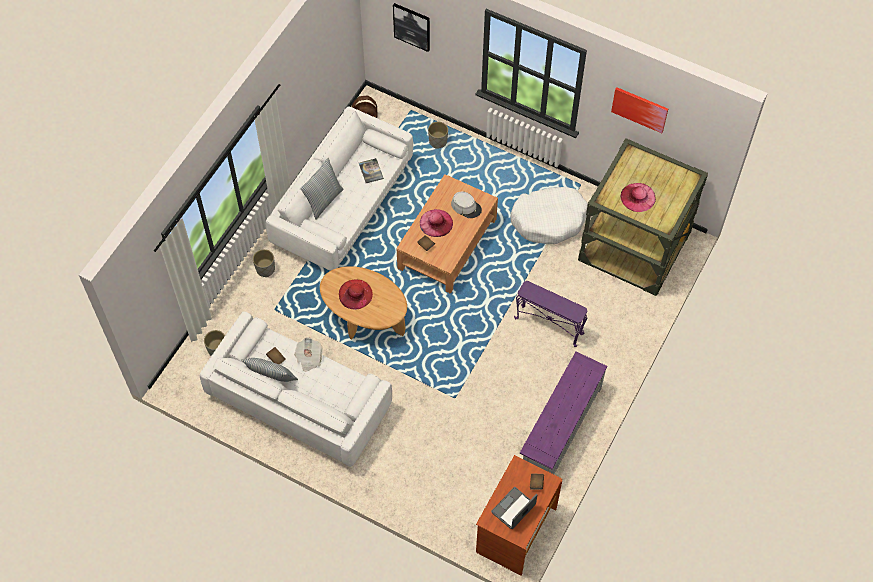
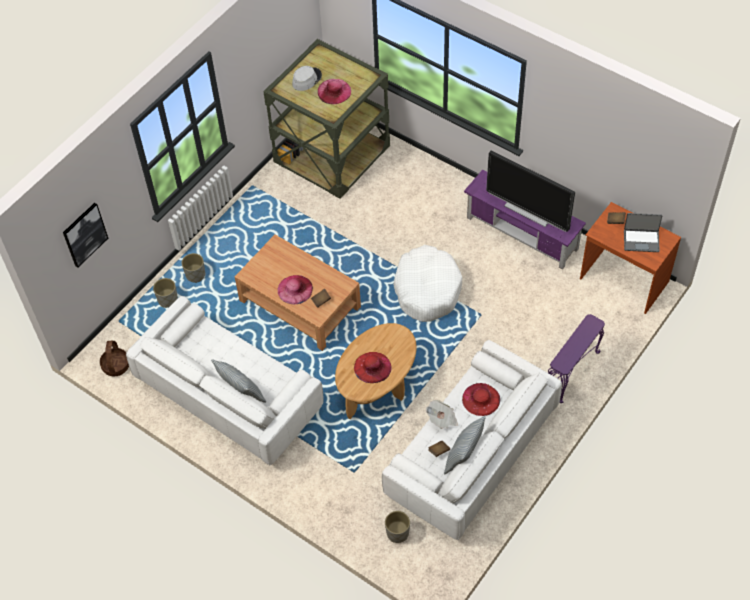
camera: 80 degrees left, 5 degrees down
grey planter [253,249,275,277] -> grey planter moved to [182,253,205,283]
book [359,158,384,183] -> none
grey hat [451,192,482,218] -> grey hat moved to [292,66,322,91]
laptop [491,487,538,529] -> laptop turned 45 degrees counterclockwise [624,213,662,252]
white dog bed [510,187,588,244] -> white dog bed moved to [393,245,462,322]
purple side table [514,281,588,347] -> purple side table moved to [548,314,605,403]
picture [611,87,668,133] -> none
none -> red hat [462,383,500,416]
none -> television [486,151,575,232]

